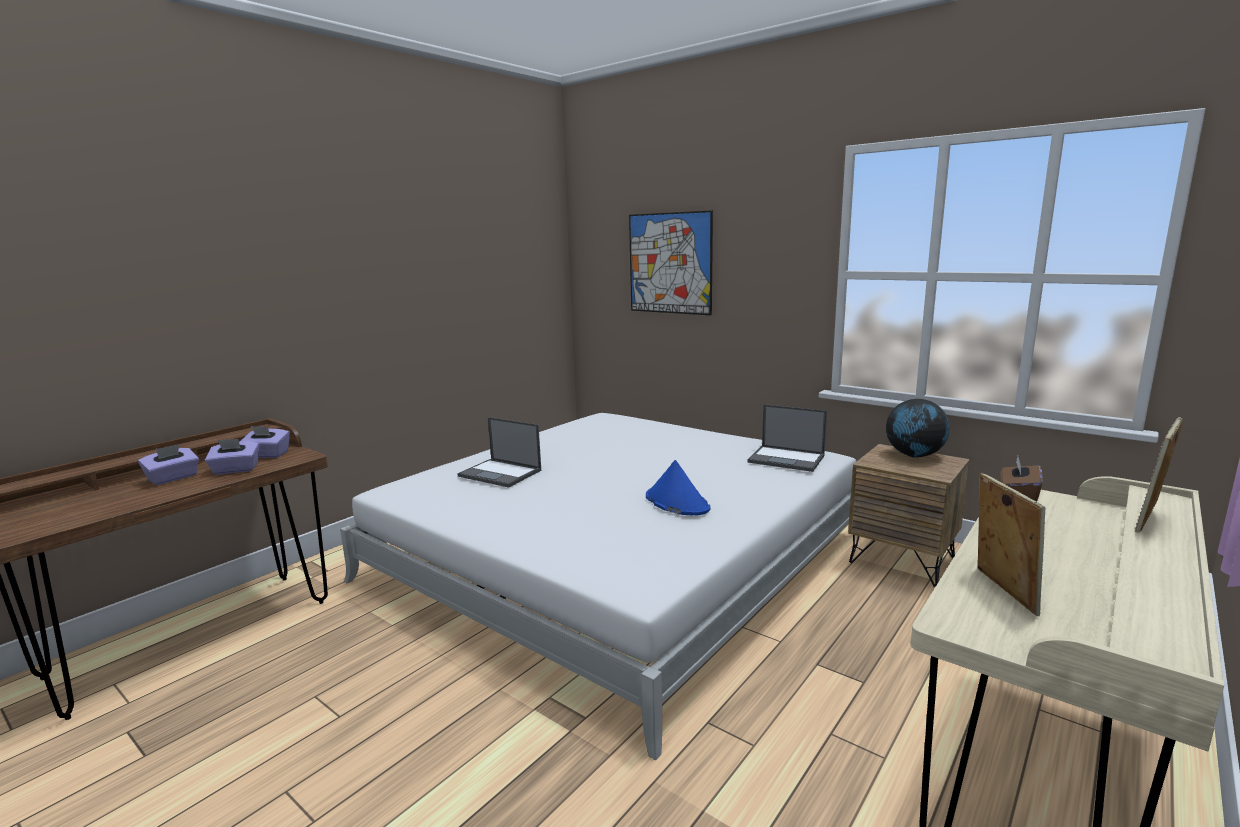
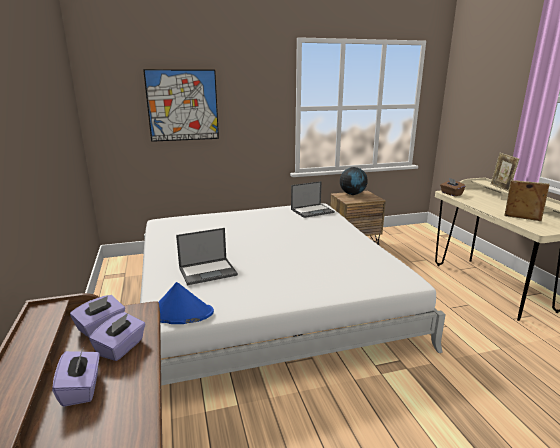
camera: 55 degrees left, 5 degrees up
blue hat [646,460,710,516] -> blue hat moved to [159,282,214,324]

